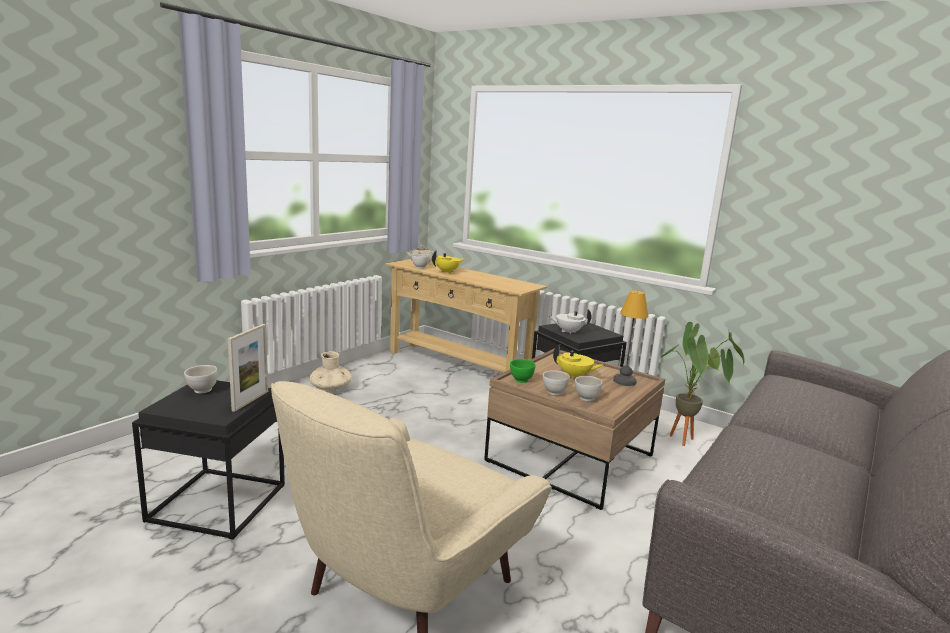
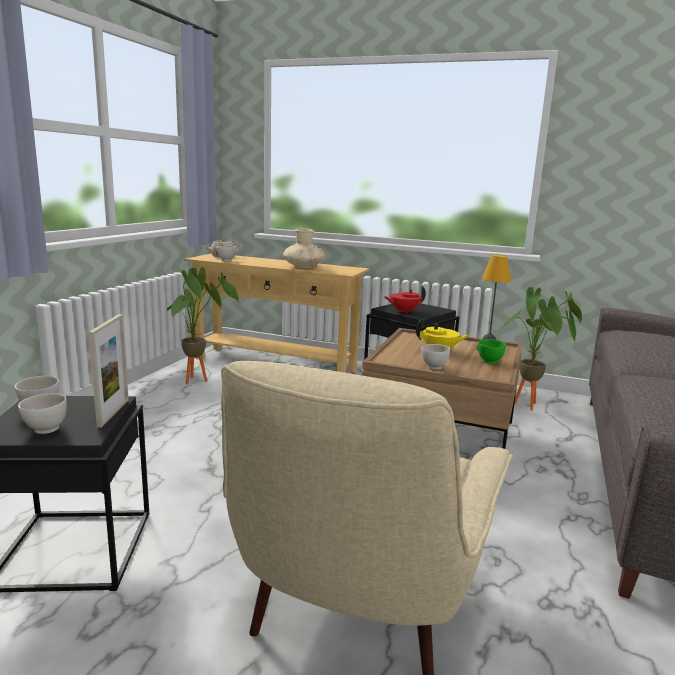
camera: 15 degrees left, 0 degrees up
beige vase [309,351,352,392] -> beige vase moved to [283,228,325,268]
yellow teapot [432,250,465,274] -> none
green bowl [510,359,535,383] -> green bowl moved to [478,339,506,364]
white teapot [548,308,592,334] -> red teapot [384,285,426,313]
white bowl [575,376,602,401] -> white bowl moved to [18,393,67,434]
none -> potted plant [167,267,239,384]

